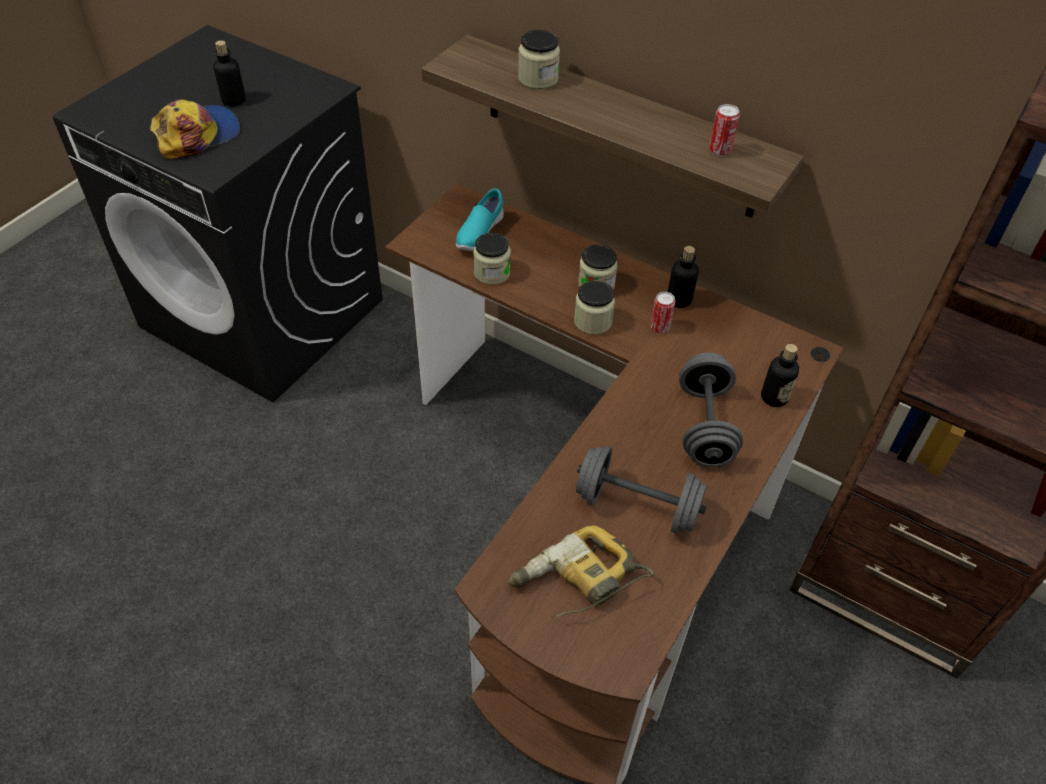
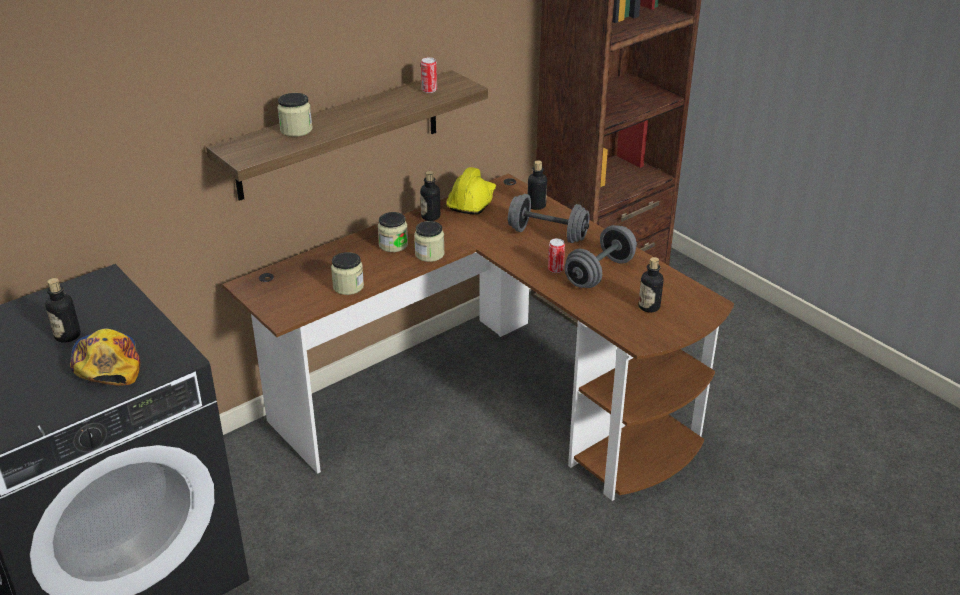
camera: 70 degrees left, 15 degrees down
turquoise shoe [456,188,504,251] -> none
power drill [508,525,655,617] -> bottle [639,257,663,313]
can [650,292,675,333] -> can moved to [548,238,565,273]
none -> yellow hard hat [446,167,496,215]

